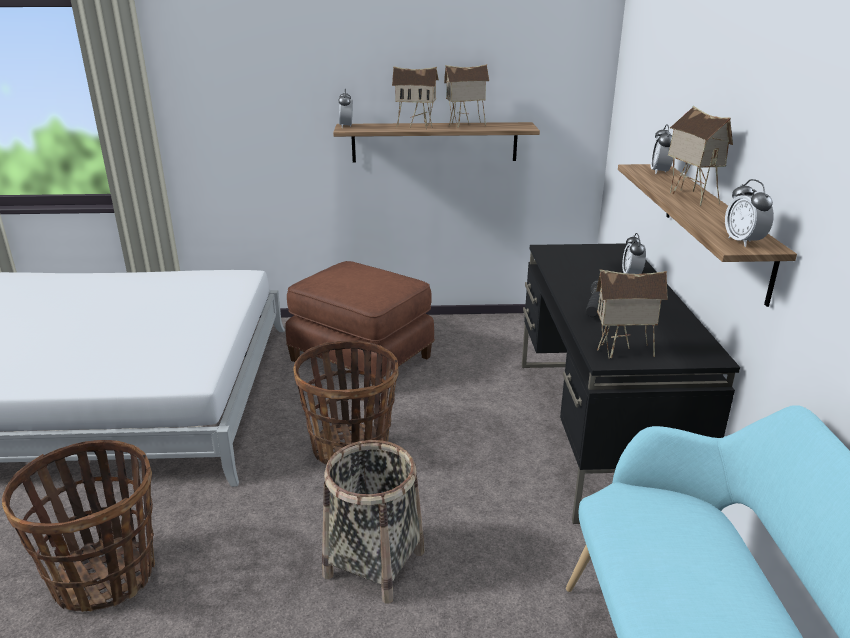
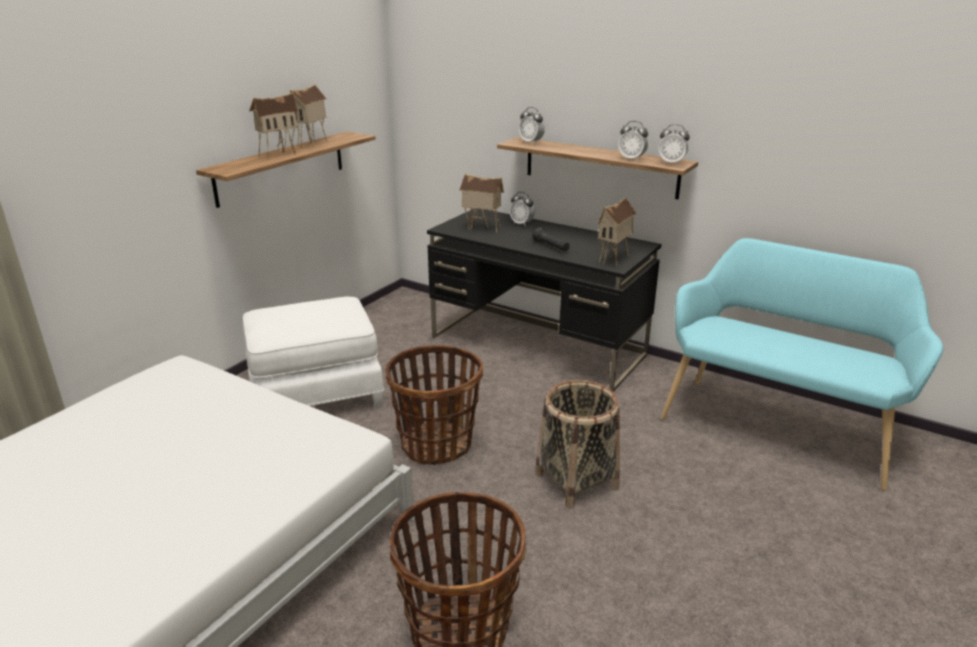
camera: 55 degrees left, 0 degrees up
brown ottoman [286,261,435,386] -> white ottoman [242,296,385,409]
alarm clock [339,89,353,128] -> alarm clock moved to [619,121,648,161]
toy house [668,106,733,206] -> toy house moved to [459,174,504,233]

